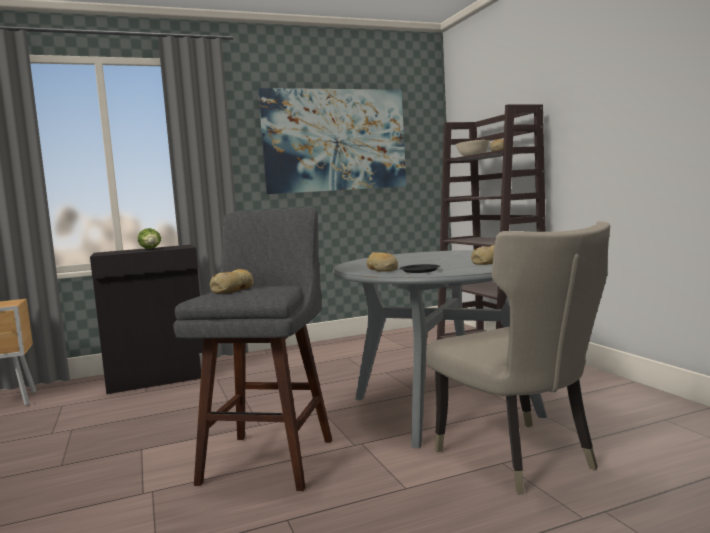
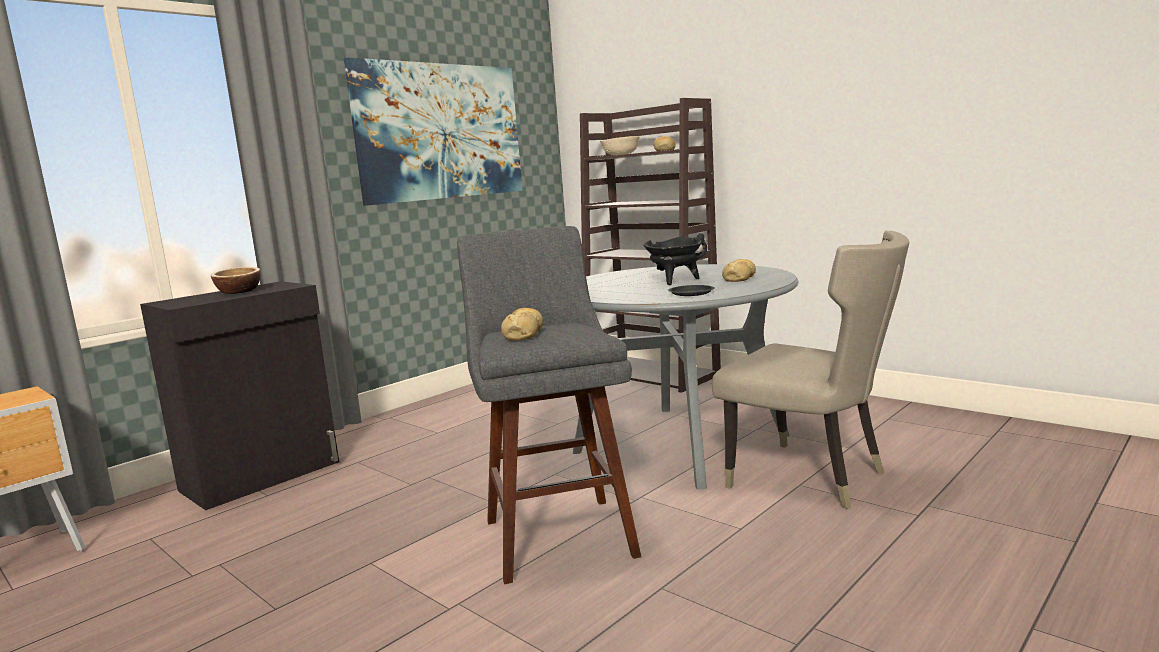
camera: 25 degrees left, 5 degrees up
lettuce [138,228,161,249] -> bowl [211,267,261,294]
bread [367,252,398,272] -> none
none -> black cooking pot [643,233,707,285]

